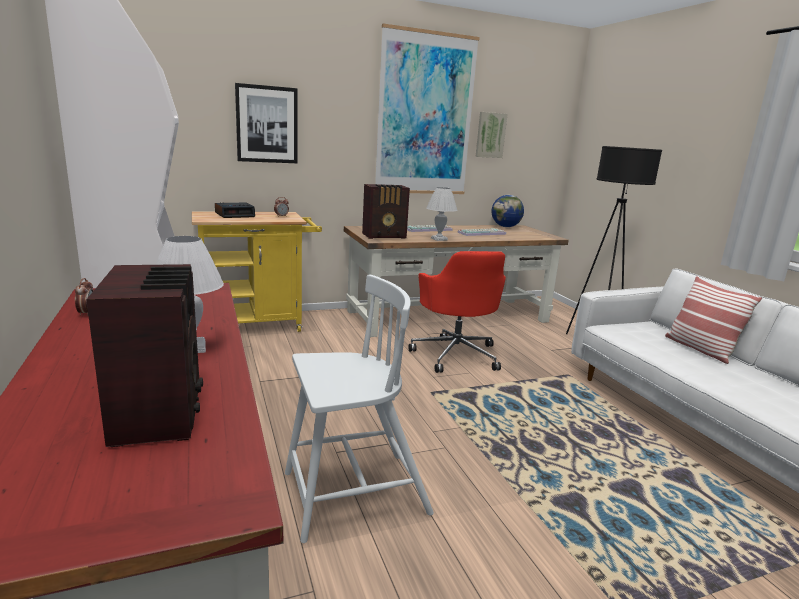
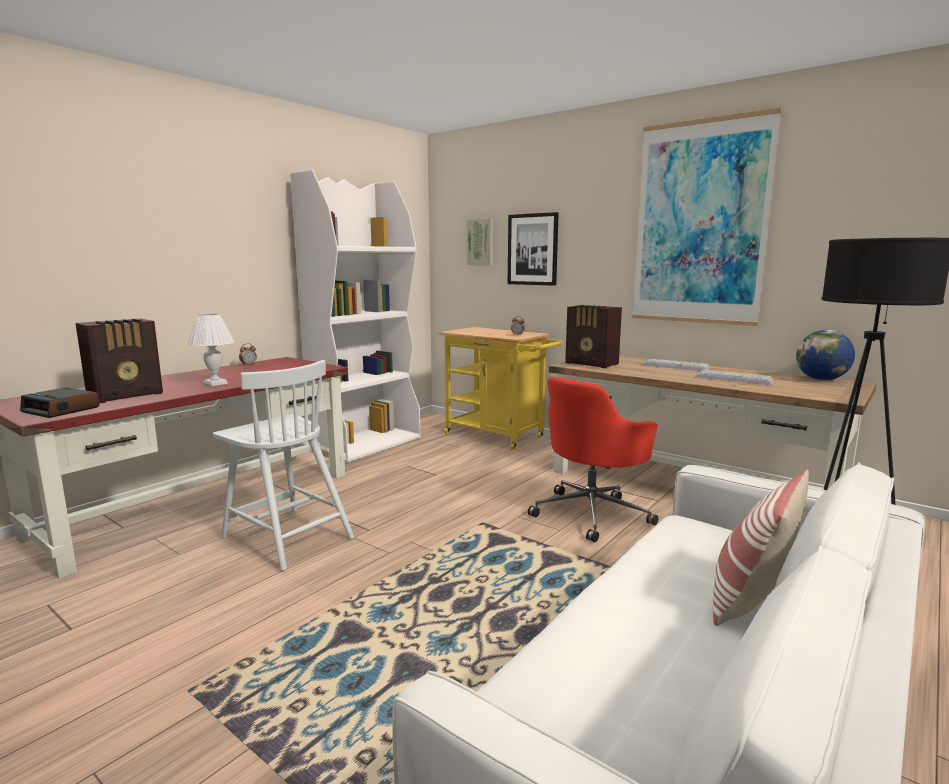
camera: 60 degrees right, 5 degrees down
alarm clock [215,203,255,218] -> alarm clock moved to [20,387,99,418]
white table lamp [426,187,457,241] -> none
picture [476,112,508,158] -> picture moved to [466,219,493,266]

